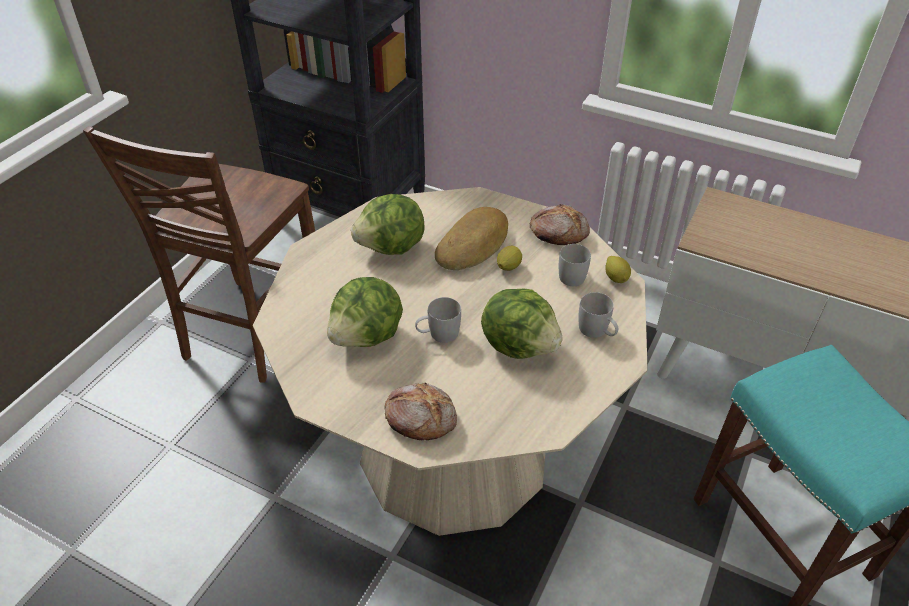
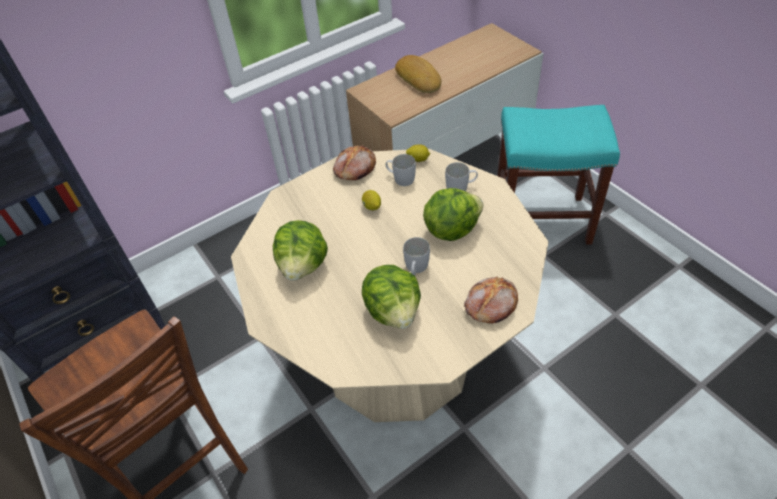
camera: 60 degrees left, 5 degrees up
bread [435,207,508,270] -> bread moved to [395,55,441,93]

